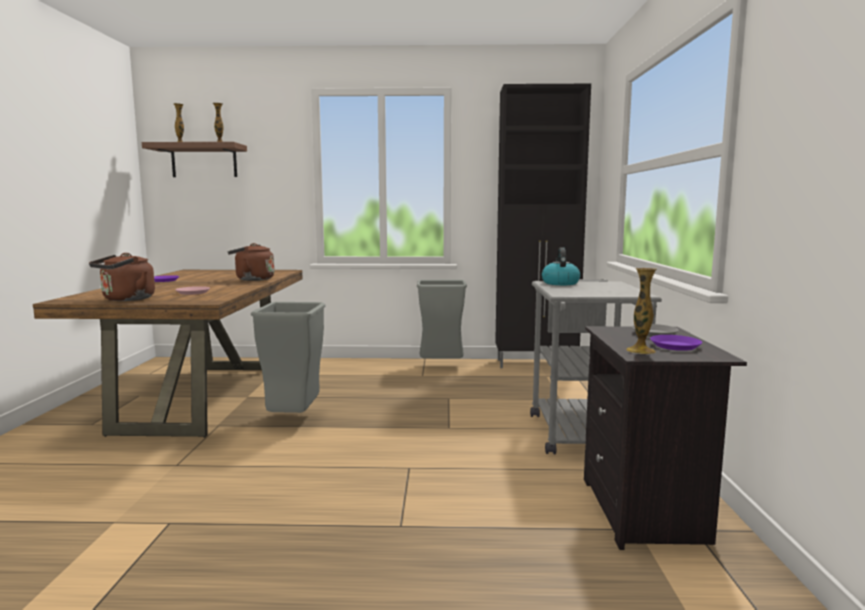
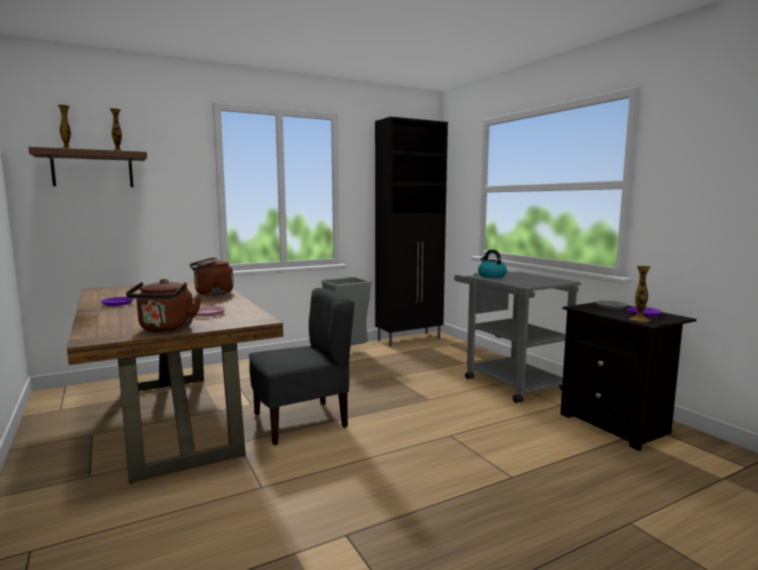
camera: 30 degrees left, 0 degrees up
grey trash can [251,302,326,413] -> grey chair [249,288,354,445]

